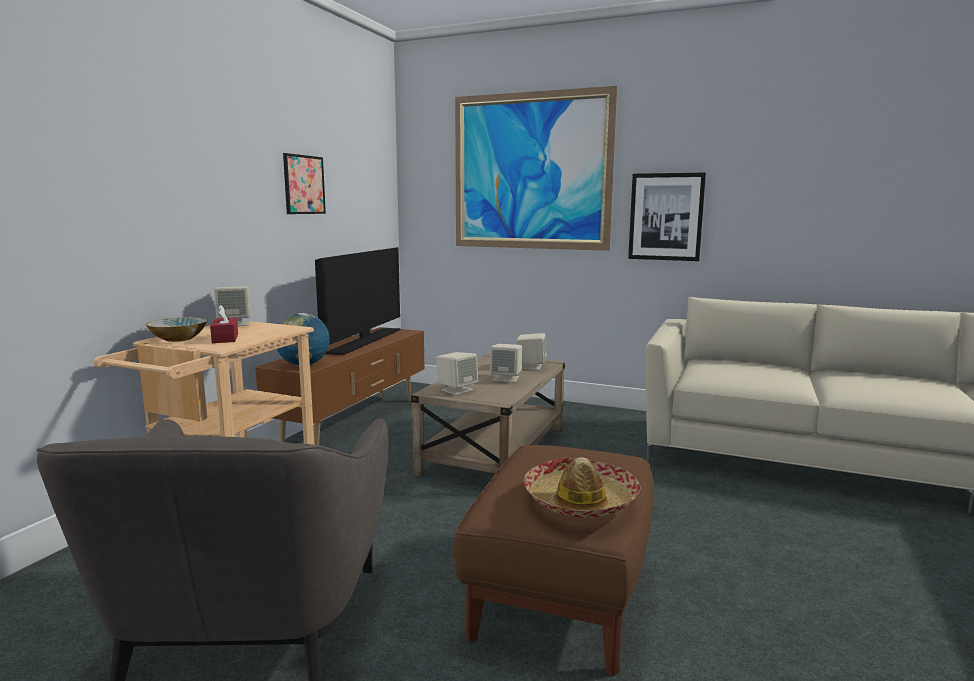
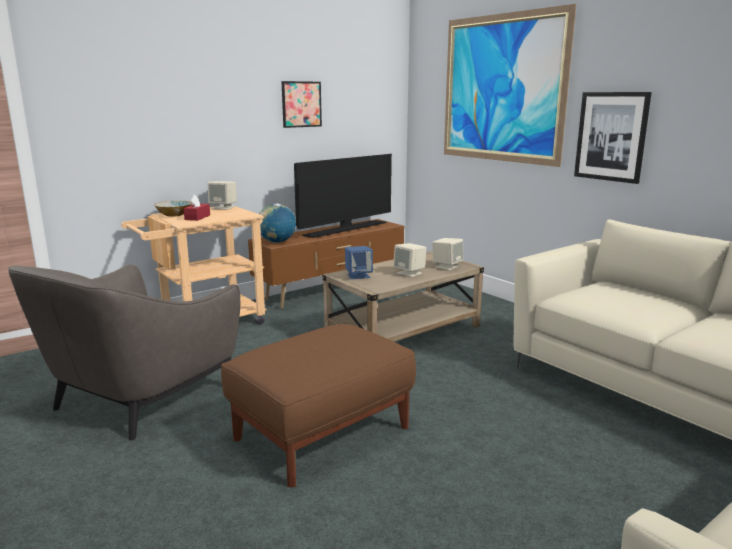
camera: 30 degrees right, 5 degrees up
beige speaker [436,352,478,395] -> blue speaker [345,246,373,279]
hat [524,457,641,518] -> none

